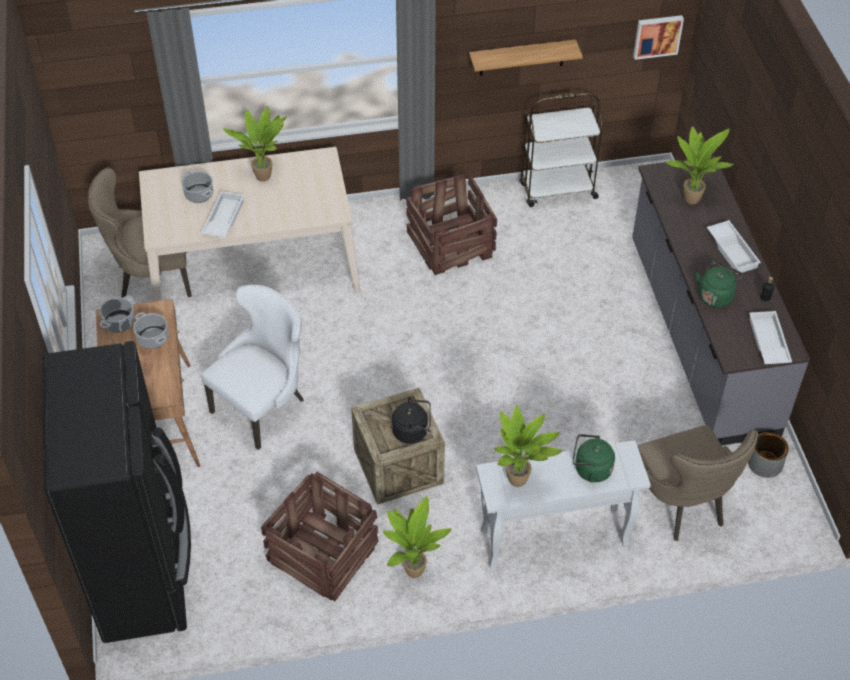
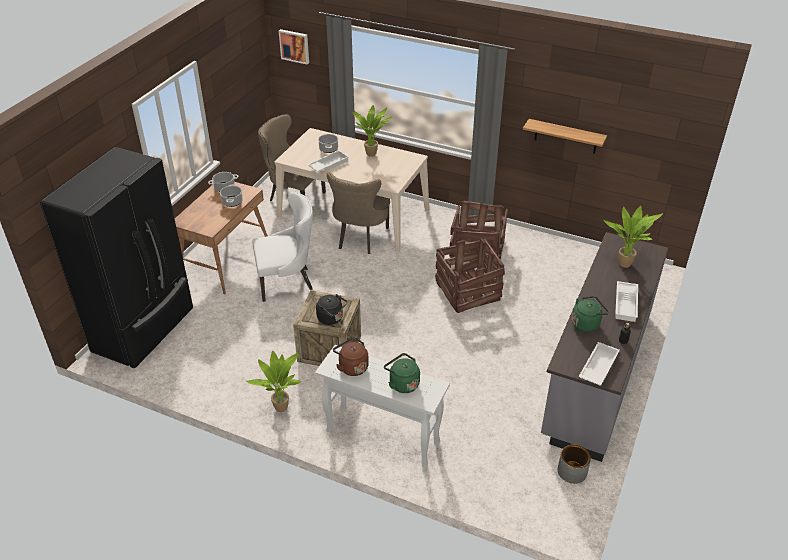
camera: 35 degrees right, 10 degrees down
crate [261,472,378,601] -> crate moved to [435,238,505,313]
potted plant [494,405,562,487] -> brown kettle [333,337,369,376]
white cart [519,93,602,207] -> none
picture [633,15,684,60] -> picture moved to [279,29,309,65]
beige chair [638,425,758,541] -> beige chair moved to [327,172,390,254]

